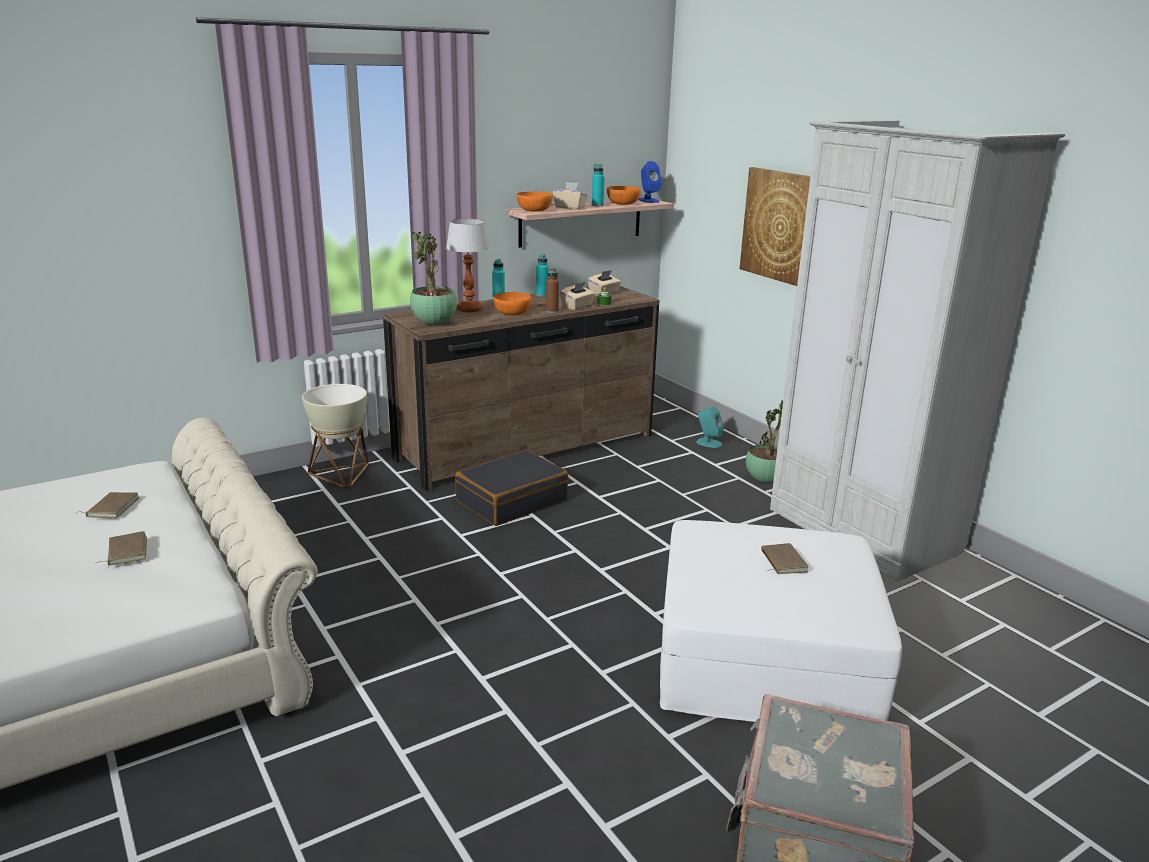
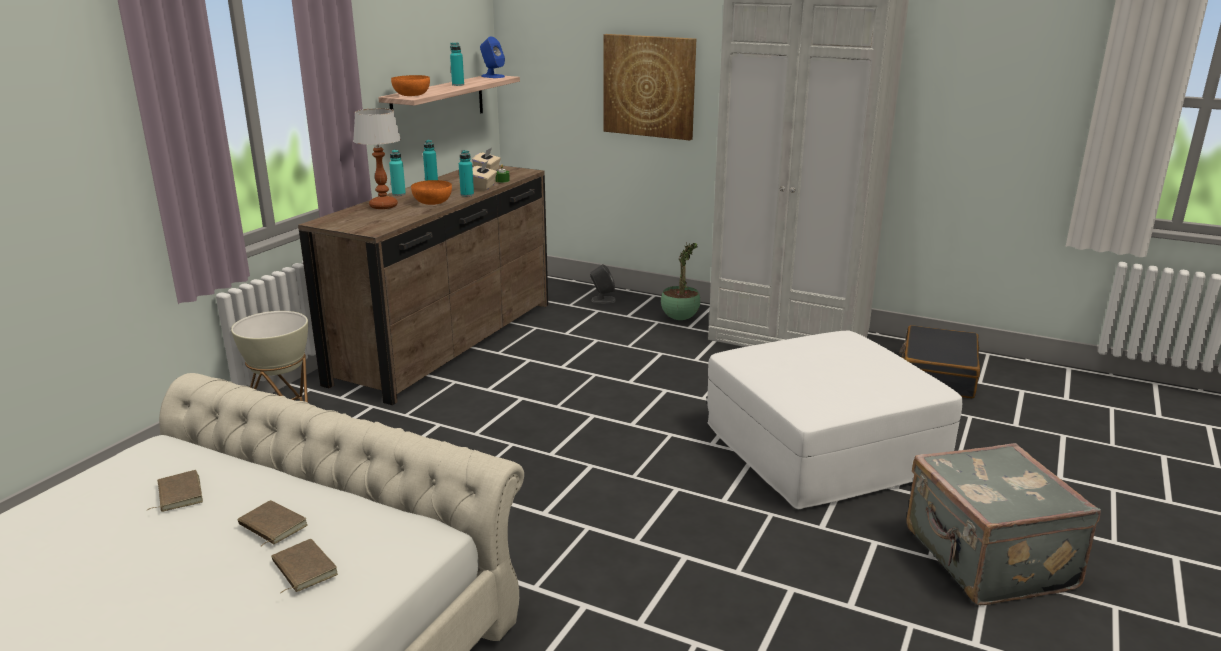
camera: 30 degrees left, 0 degrees up
potted plant [410,231,457,325] -> none
black suitcase [455,450,569,526] -> black suitcase moved to [899,325,980,398]
brown bottle [546,268,559,313] -> turquoise bottle [459,150,474,197]
beige tissue box [553,182,588,209] -> none
orange bowl [607,186,641,205] -> none
turquoise speaker [696,406,724,448] -> grey speaker [590,264,616,303]
brown book [761,543,809,574] -> brown book moved to [271,539,338,594]

